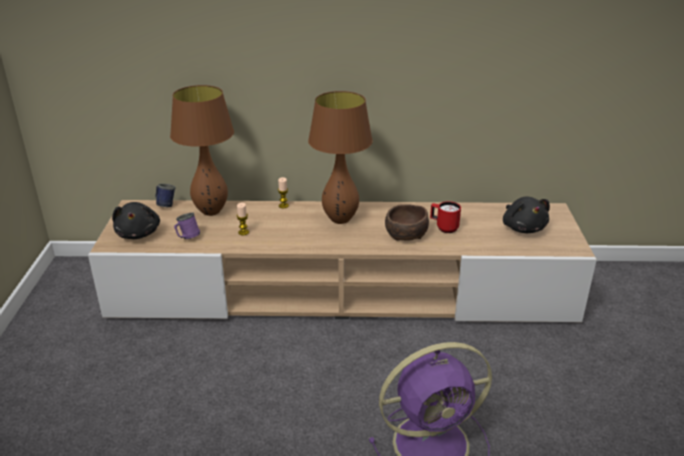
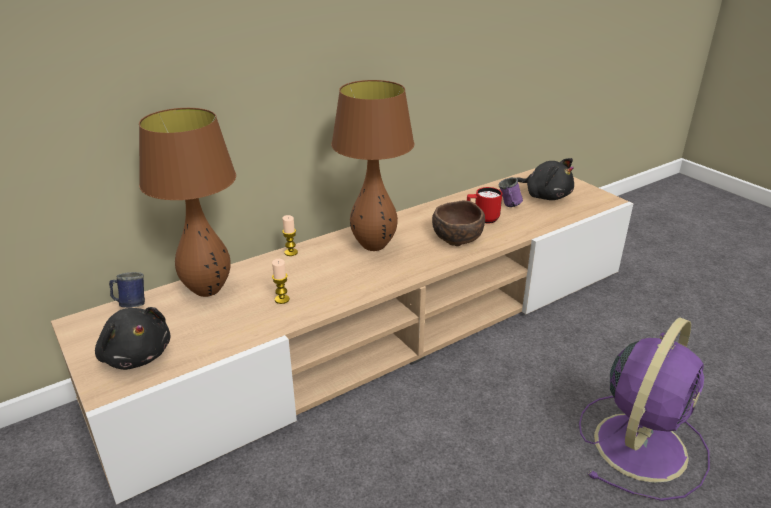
camera: 35 degrees left, 0 degrees up
purple mug [174,213,200,239] -> purple mug moved to [499,177,523,207]

